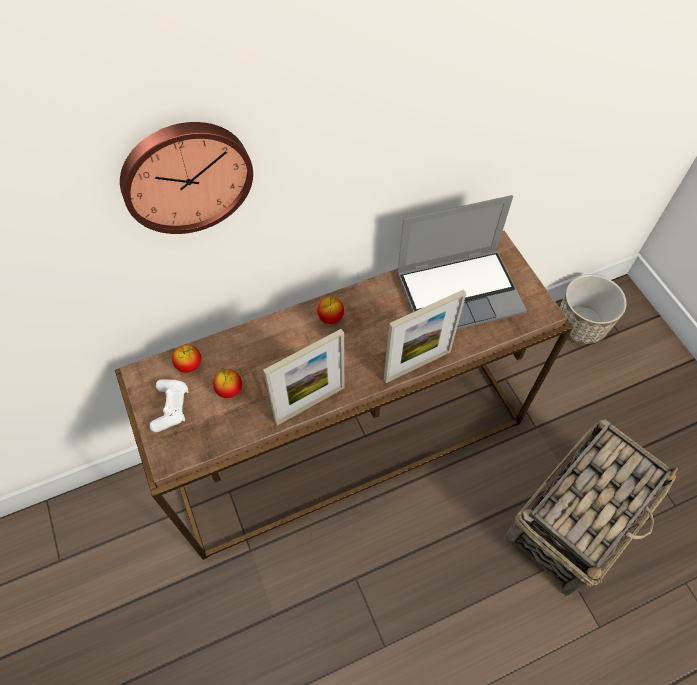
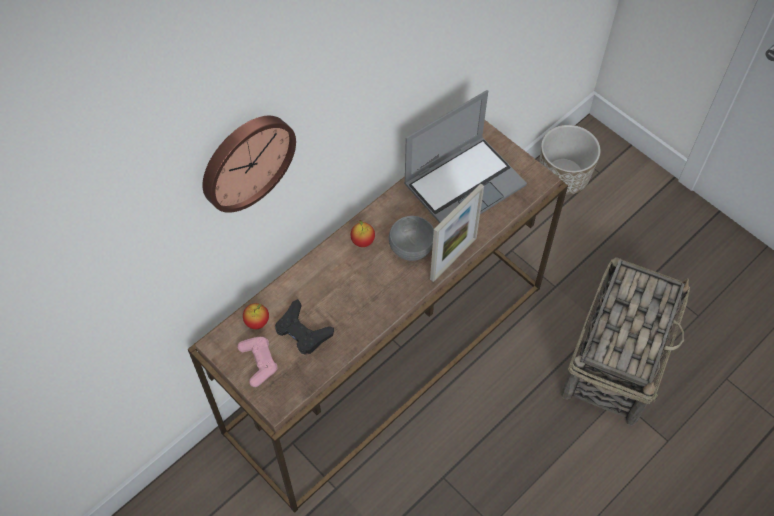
camera: 20 degrees left, 0 degrees up
white game controller [150,379,189,432] -> pink game controller [237,337,278,387]
apple [213,368,242,398] -> black game controller [275,299,334,355]
picture frame [263,329,344,425] -> none
none -> grey bowl [389,216,434,261]

